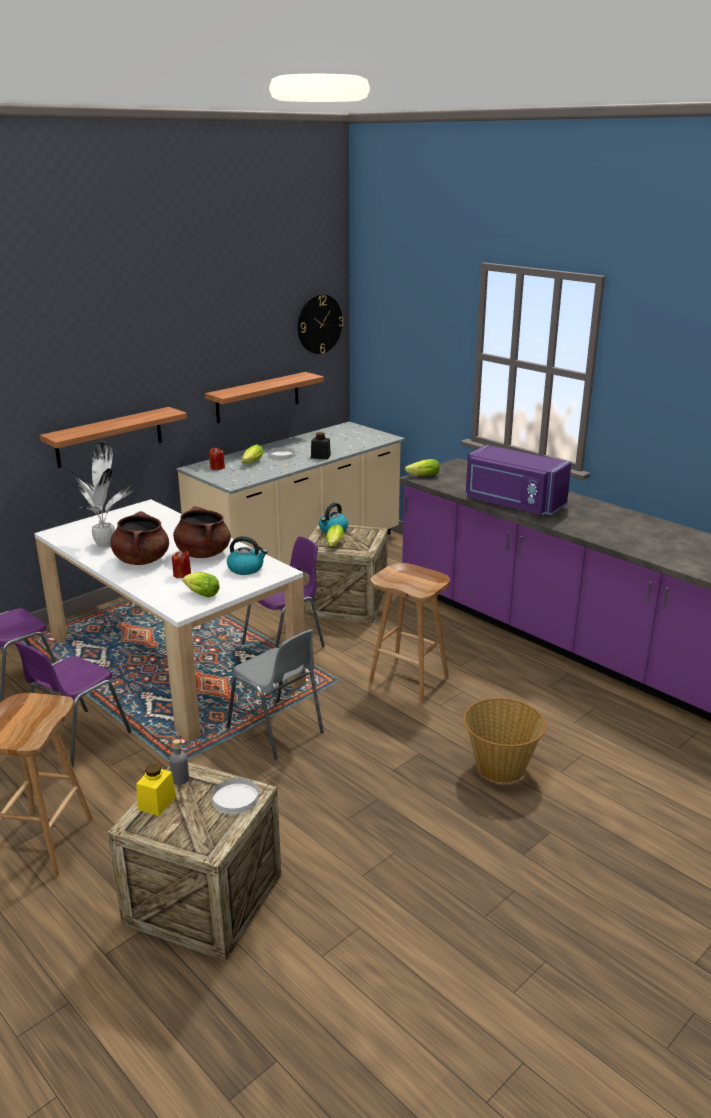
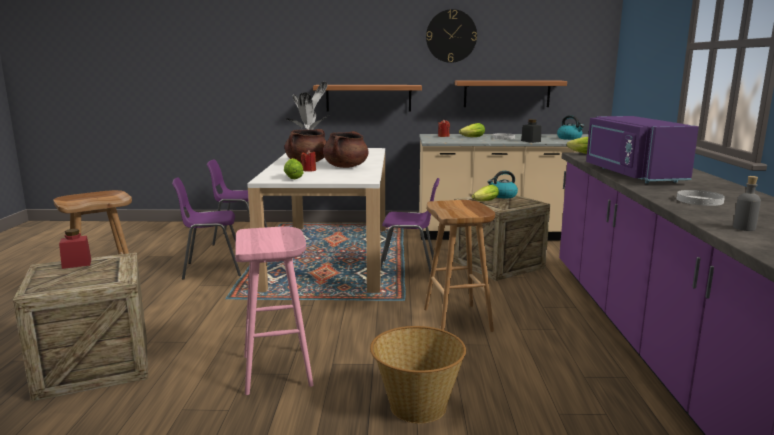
camera: 45 degrees right, 10 degrees down
yellow jar [136,763,176,816] -> red jar [59,229,91,269]
grey bottle [169,739,189,785] -> grey bottle moved to [733,176,761,231]
white plate [212,778,259,814] -> white plate moved to [677,190,725,206]
kettle [227,536,268,575] -> kettle moved to [557,115,584,140]
grey chair [227,629,324,760] -> none
wall clock [298,294,344,354] -> wall clock moved to [426,9,477,63]
none -> pink stool [235,226,314,395]

